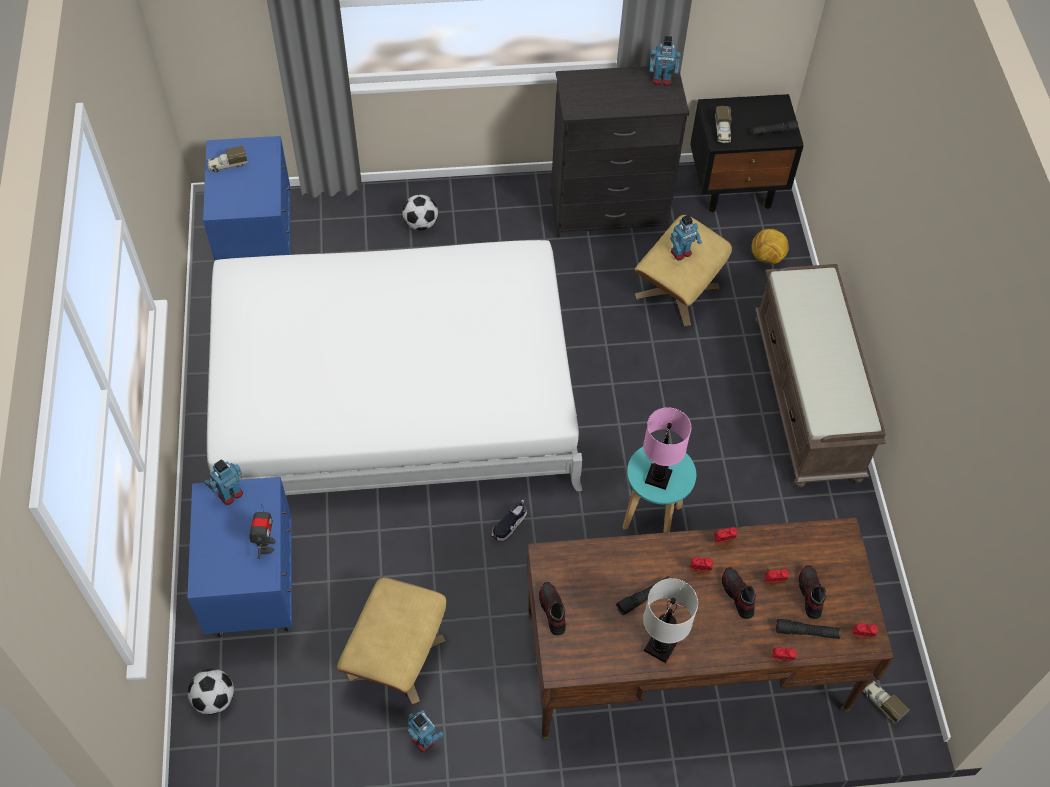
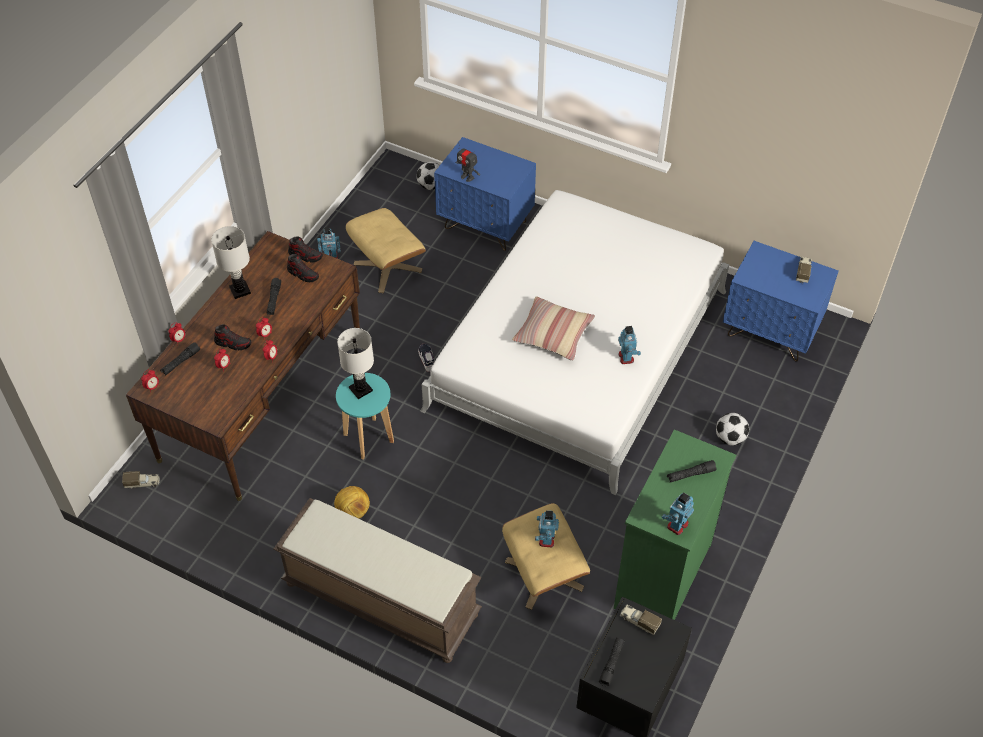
camera: 125 degrees right, 5 degrees down
toy robot [204,459,243,505] -> toy robot moved to [618,326,641,364]
black dresser [551,65,689,237] -> green dresser [614,430,736,620]
pink table lamp [643,407,691,490] -> white table lamp [337,328,374,399]
football [751,229,789,264] -> football moved to [334,486,370,519]
shoe [799,565,826,619] -> shoe moved to [287,254,319,282]
none -> pillow [512,296,595,361]
none -> black flashlight [667,460,717,483]

